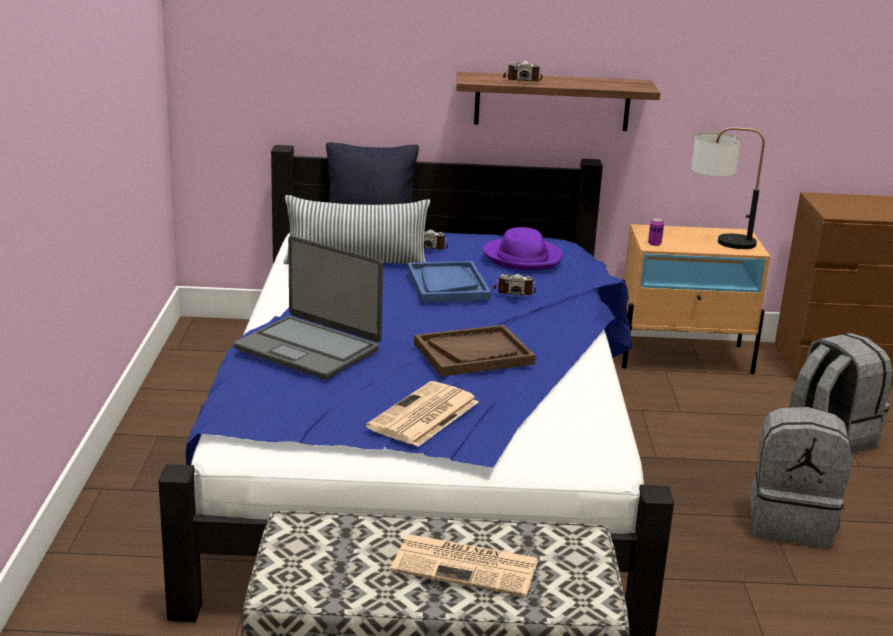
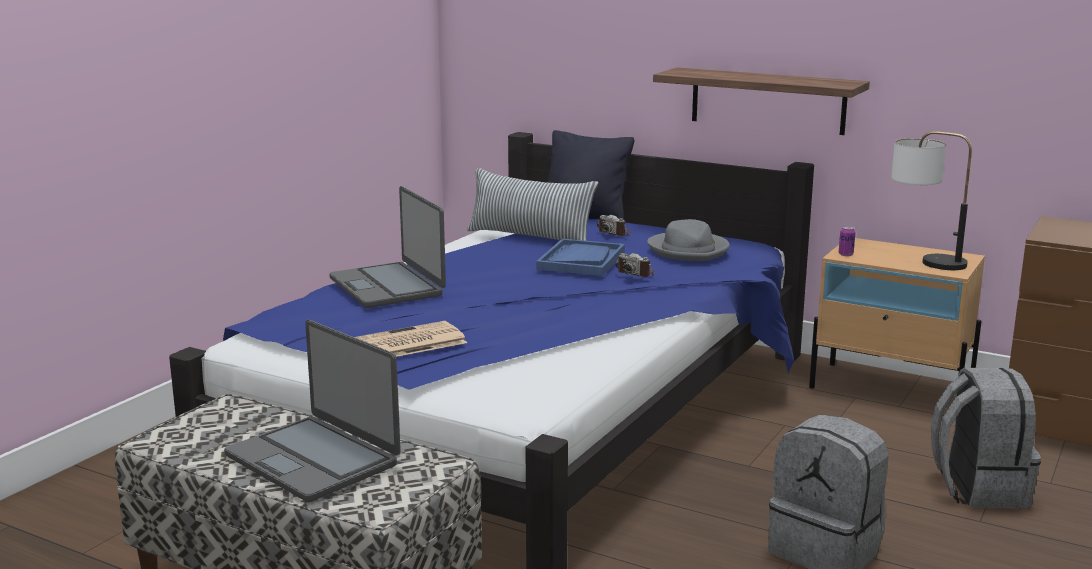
camera: 30 degrees right, 5 degrees down
newspaper [391,534,538,597] -> laptop [224,320,401,502]
brown tray [414,325,536,377] -> none
purple hat [483,227,563,270] -> grey hat [647,219,730,261]
camera [502,60,542,81] -> none

